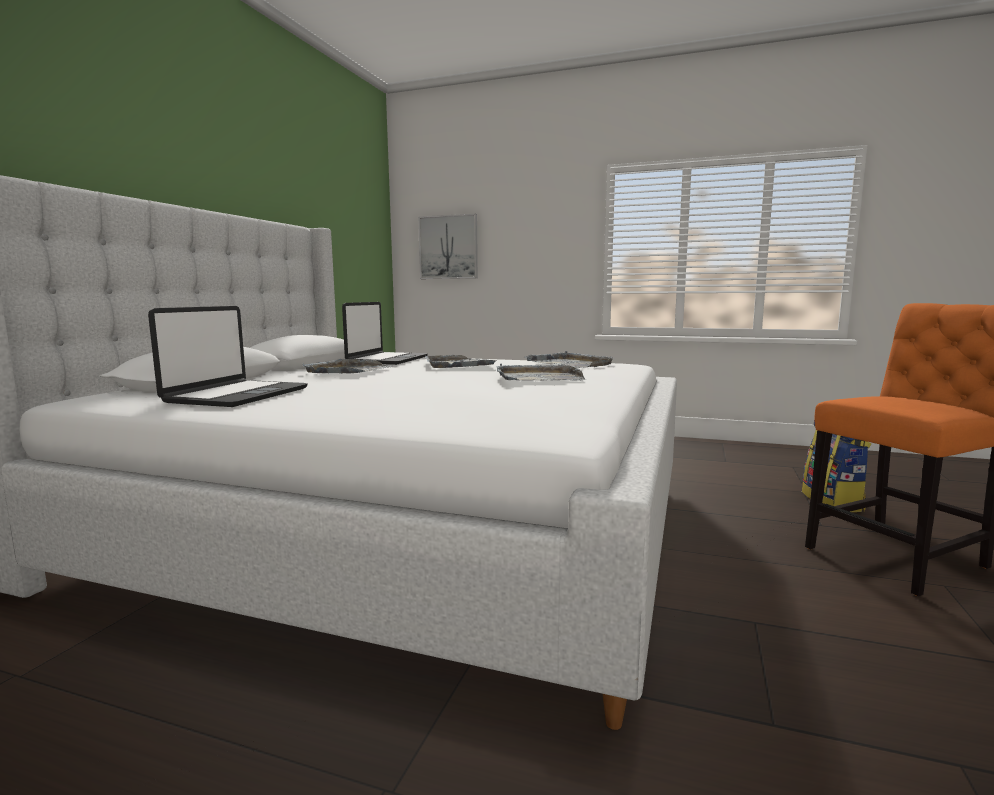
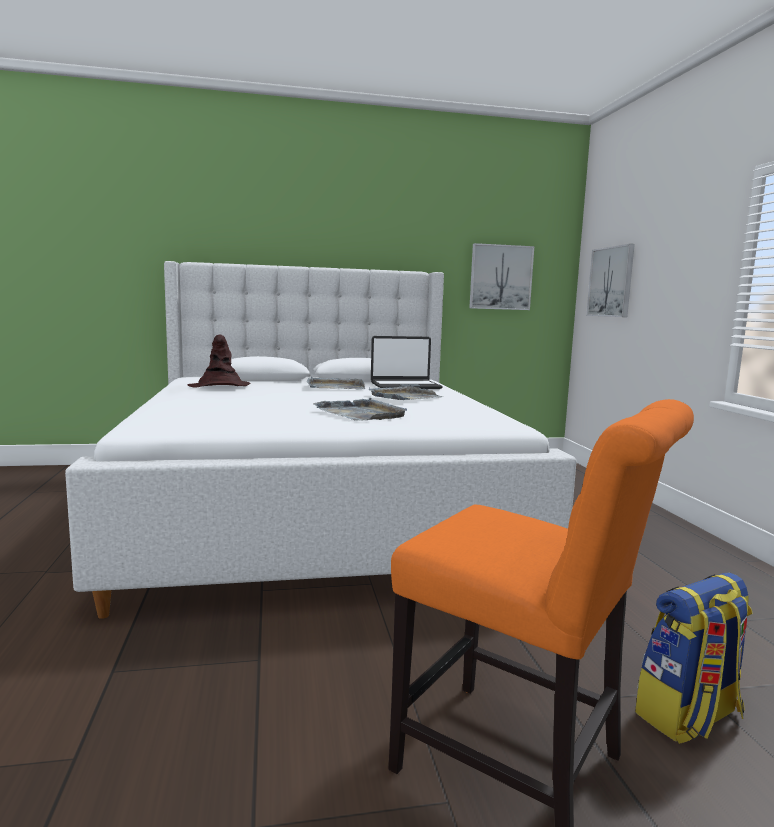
camera: 60 degrees right, 0 degrees up
laptop [148,306,308,407] -> brown hat [188,334,250,388]
grey tray [524,351,613,368] -> none
none -> picture [469,243,534,310]

